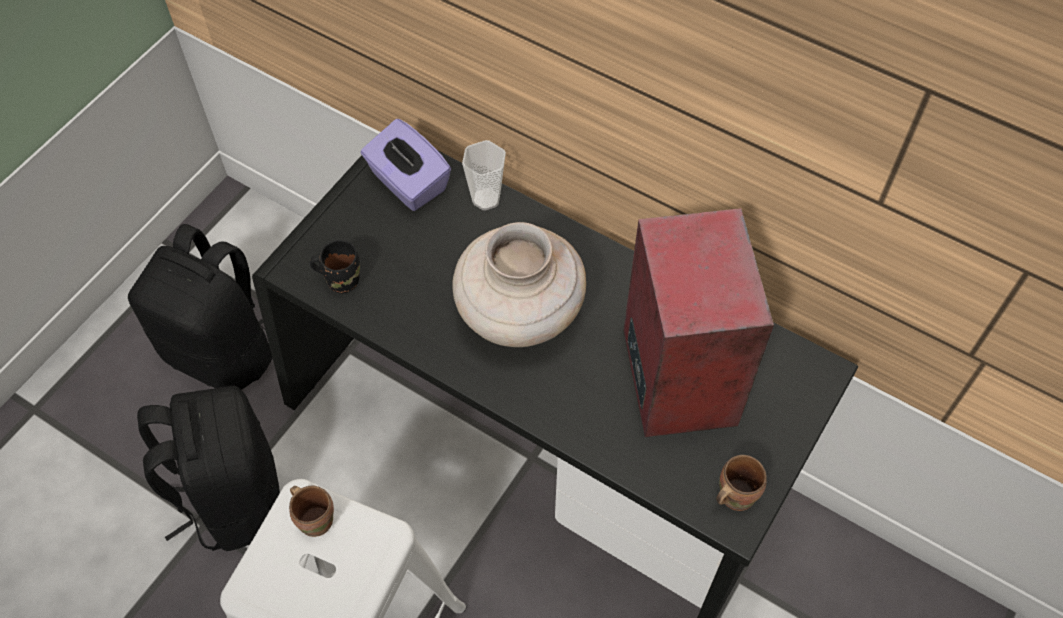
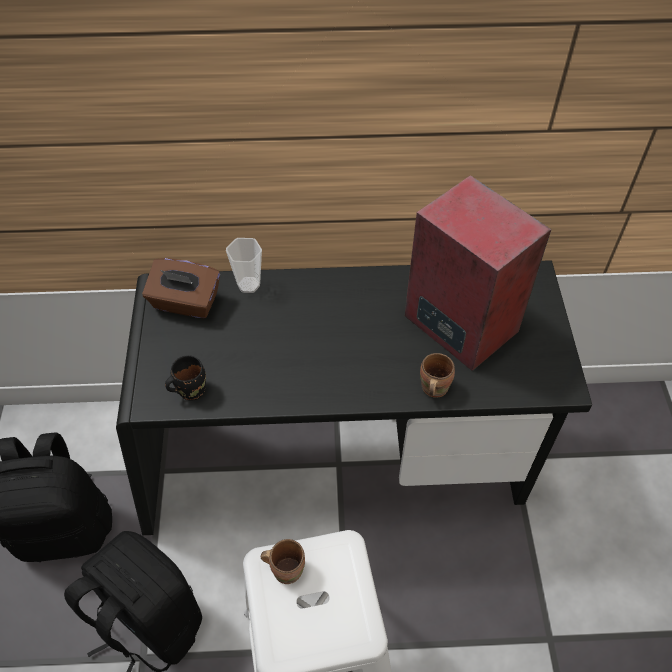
camera: 35 degrees left, 5 degrees down
purple tissue box [361,119,451,211] -> brown tissue box [142,258,220,318]
beige vase [452,222,586,347] -> none
brown mug [716,455,767,511] -> brown mug moved to [420,353,455,398]

